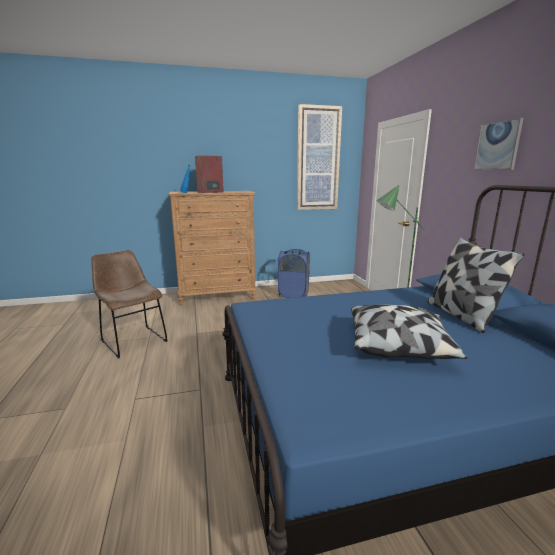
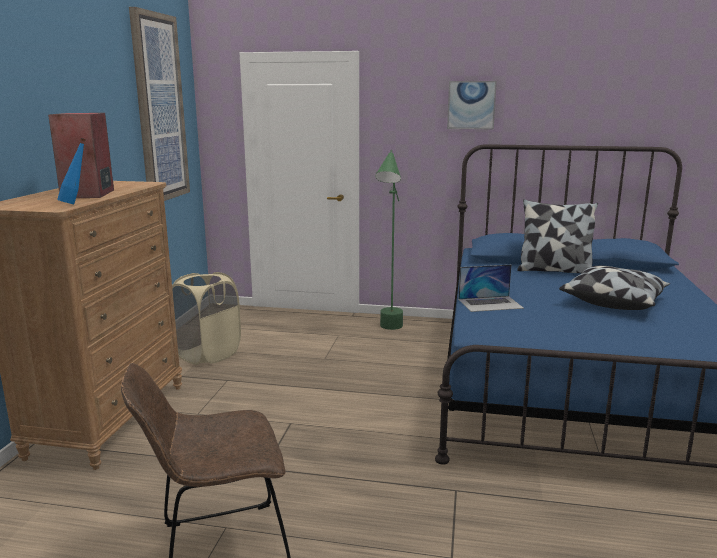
camera: 65 degrees left, 0 degrees up
blue laundry basket [278,249,310,298] -> beige laundry basket [172,272,241,365]
none -> laptop [459,265,524,312]

